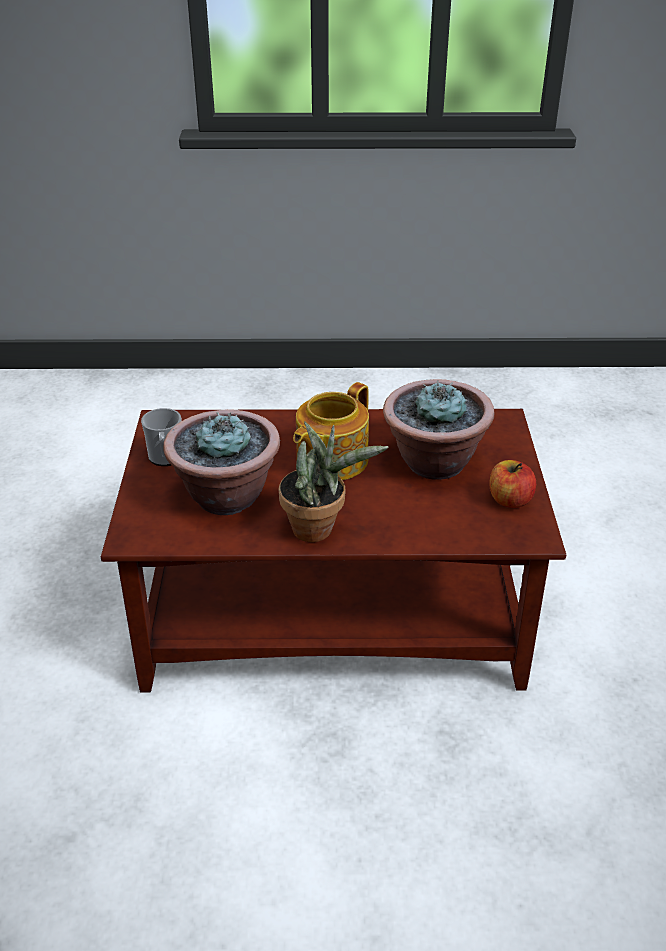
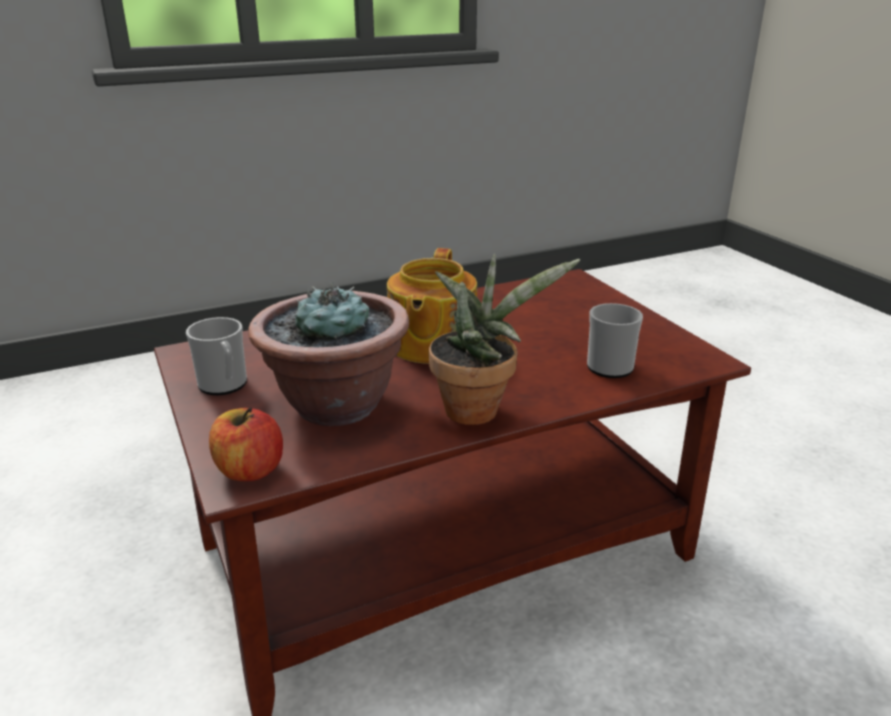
camera: 25 degrees left, 10 degrees down
potted plant [383,379,494,480] -> none
apple [490,460,536,508] -> apple moved to [209,407,283,481]
none -> mug [587,303,643,378]

